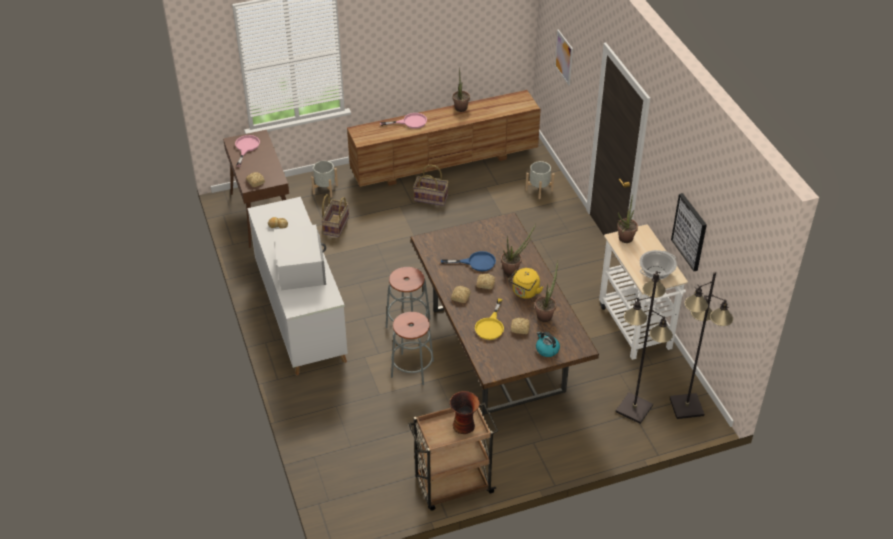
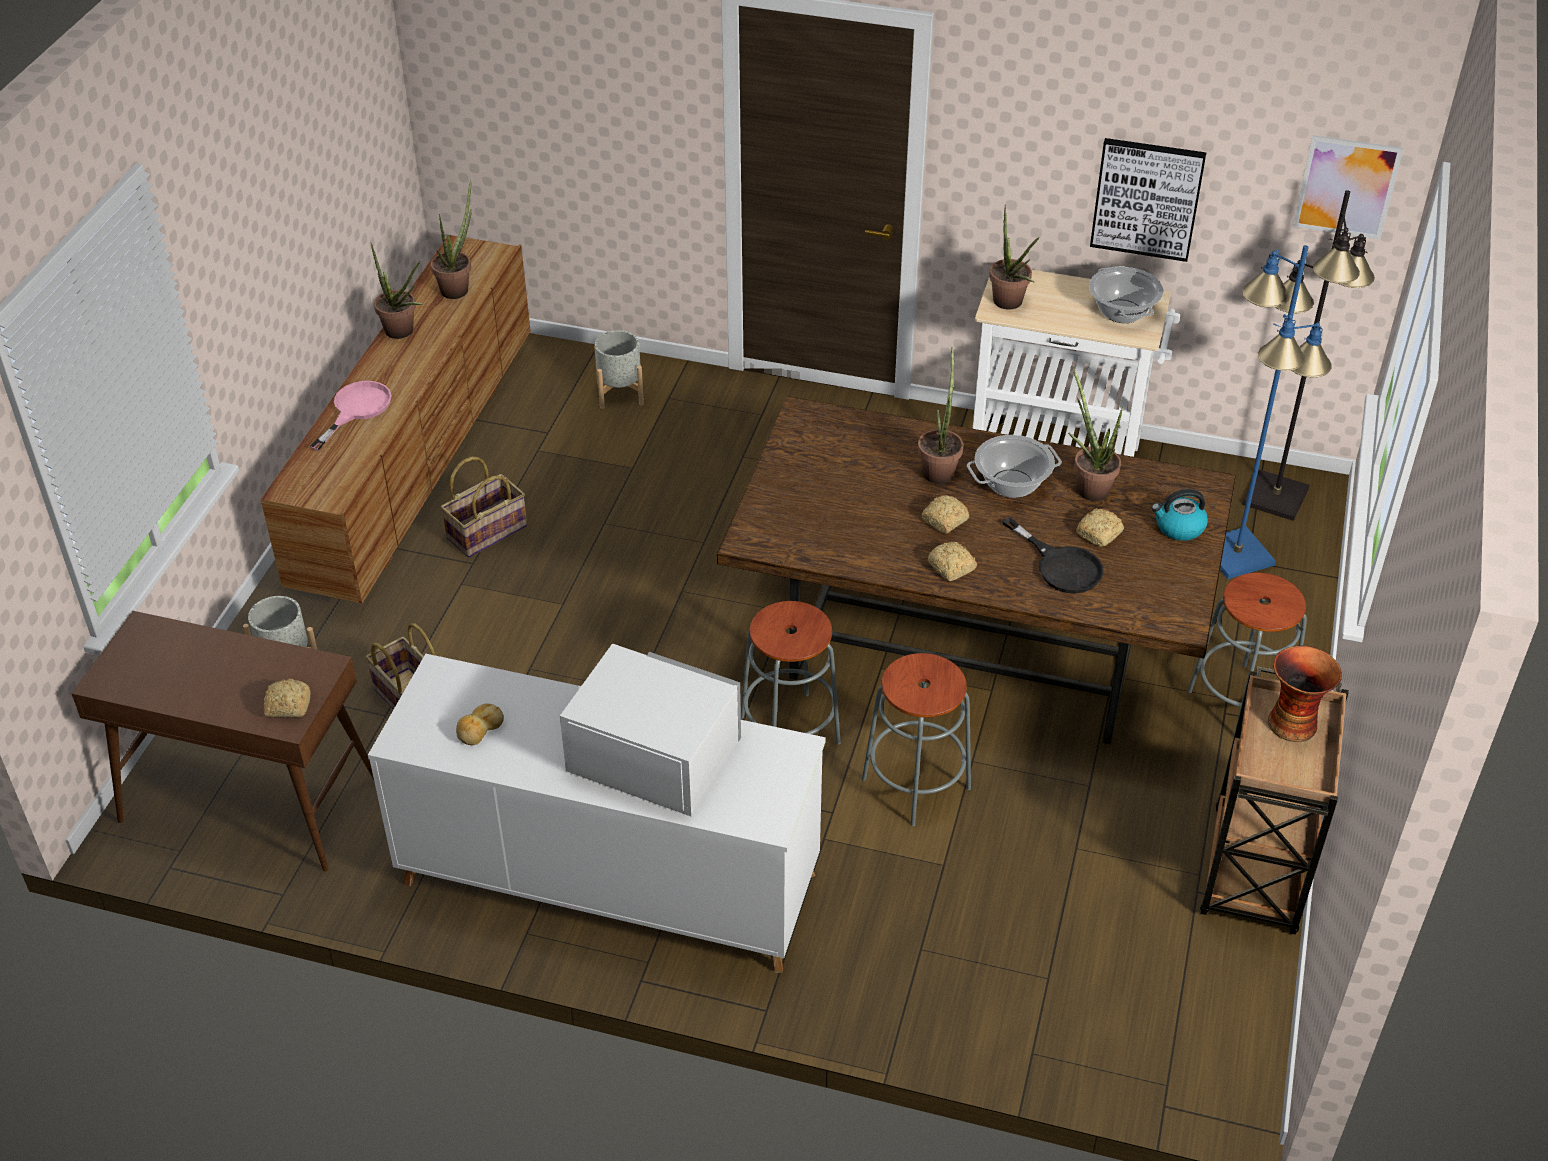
camera: 55 degrees left, 0 degrees up
pink frying pan [235,135,260,167] -> none
blue frying pan [441,251,496,272] -> none
yellow frying pan [475,299,504,340] -> black frying pan [1002,517,1104,594]
yellow kettle [509,268,543,299] -> cooking pot [967,435,1062,498]
picture [555,30,573,85] -> picture moved to [1293,135,1403,240]
black floor lamp [616,271,673,424] -> blue floor lamp [1220,245,1332,579]
none -> potted plant [431,180,472,299]
none -> grey stool [1187,573,1307,735]

